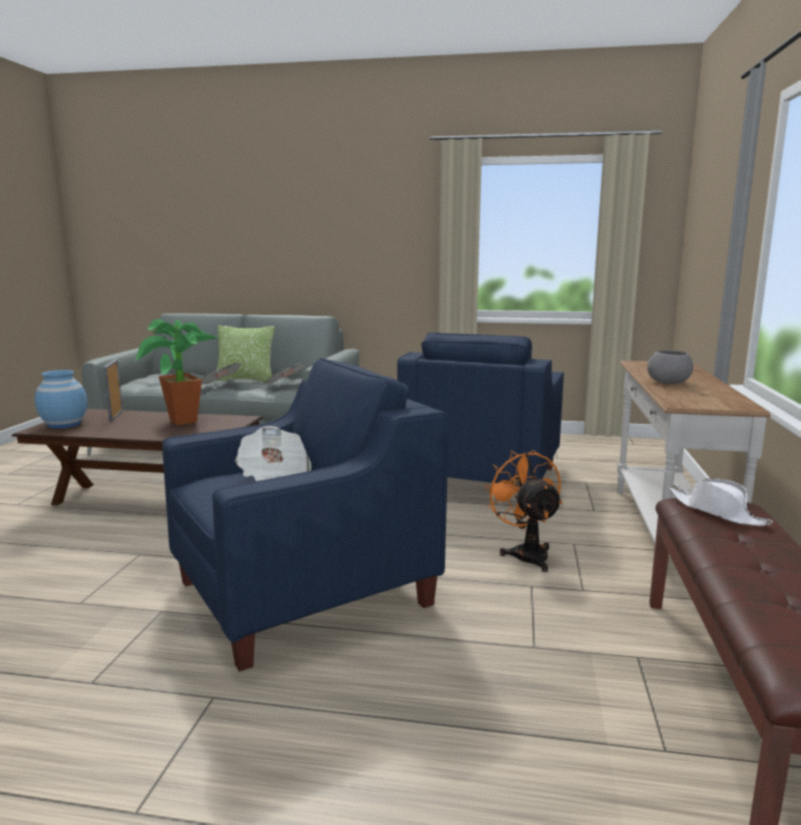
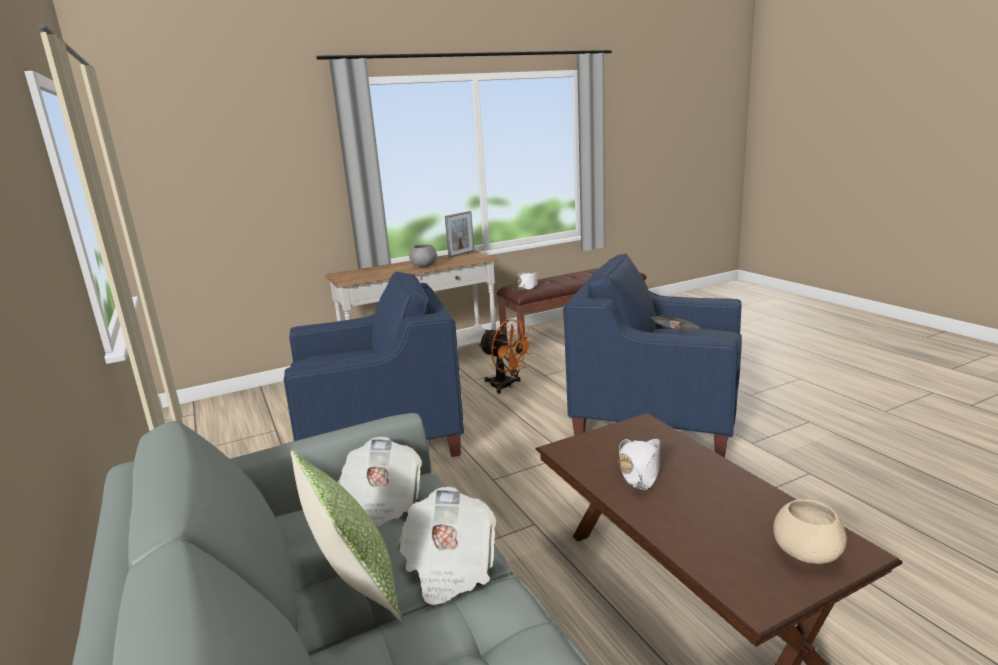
camera: 125 degrees left, 5 degrees up
blue vase [35,370,87,428] -> beige bowl [773,499,847,564]
picture frame [103,359,123,422] -> picture frame moved to [445,211,474,258]
potted plant [135,319,219,425] -> white hat [618,439,661,490]
orange fan [484,450,562,572] -> orange fan turned 90 degrees counterclockwise [478,319,533,394]

